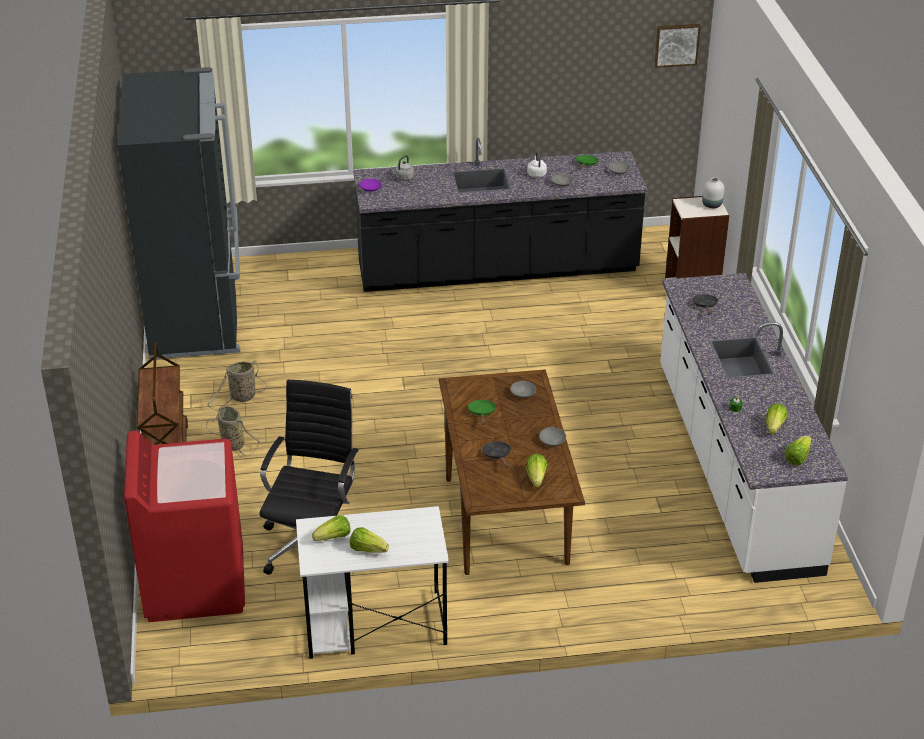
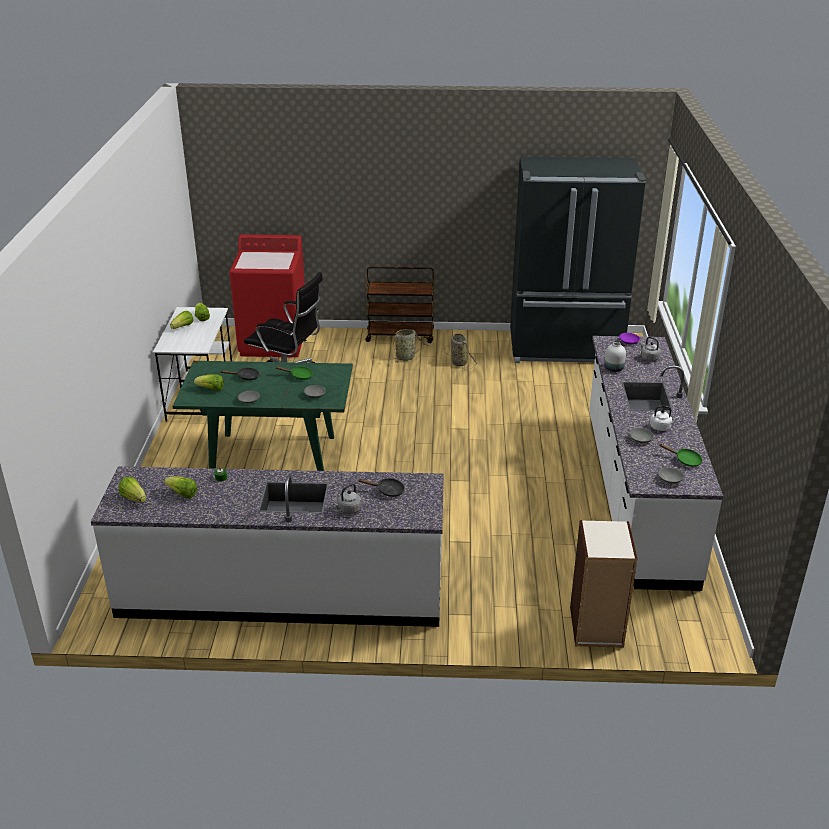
camera: 100 degrees right, 5 degrees down
black counter [353,138,648,292] -> white counter [589,336,723,591]
brown dining table [439,369,585,575] -> green dining table [173,361,353,471]
picture [654,24,701,68] -> none
white vase [702,177,724,208] -> white vase moved to [604,342,626,372]
none -> grey kettle [333,483,362,514]

